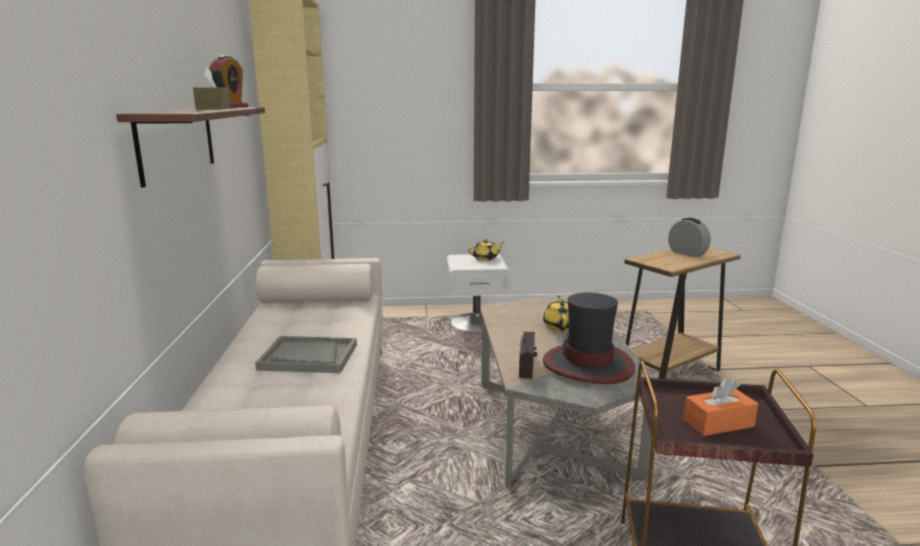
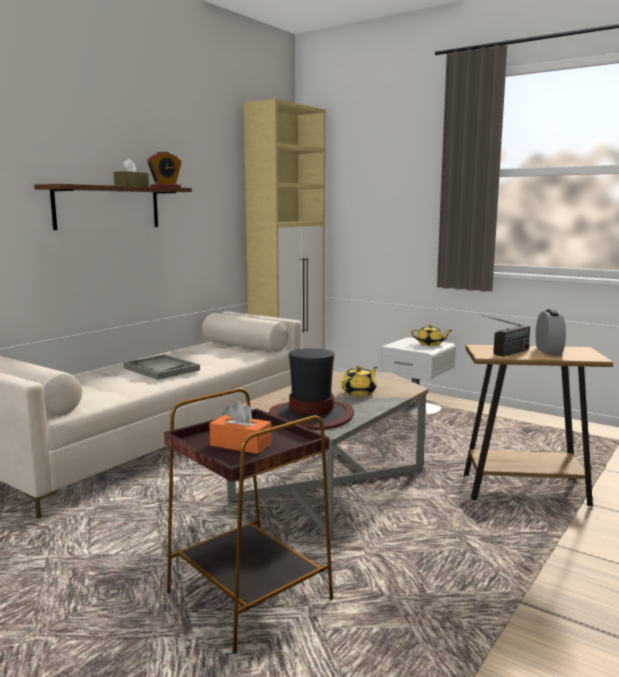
camera: 40 degrees right, 5 degrees down
radio [519,331,537,379] -> radio moved to [482,315,530,357]

